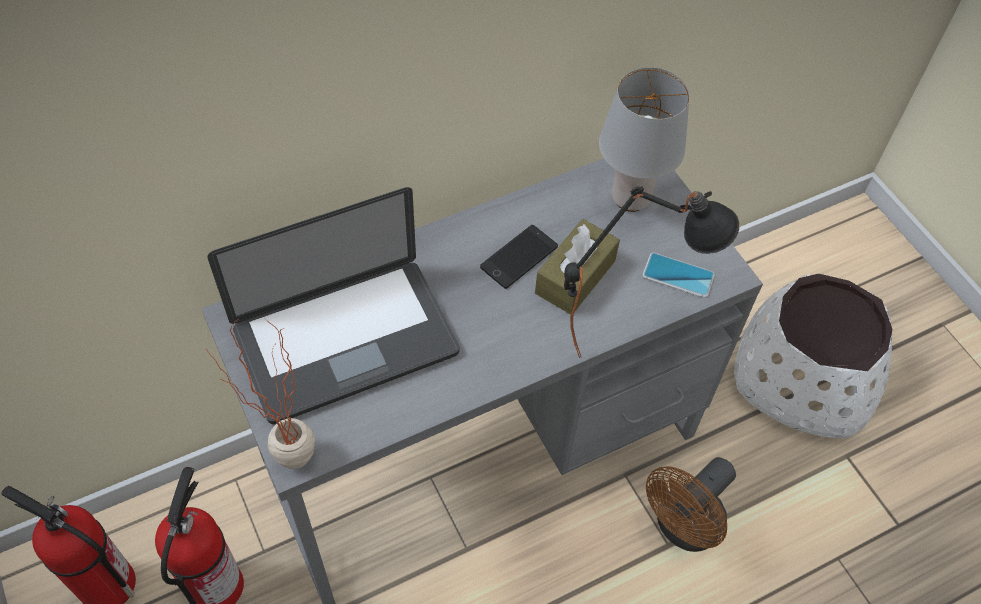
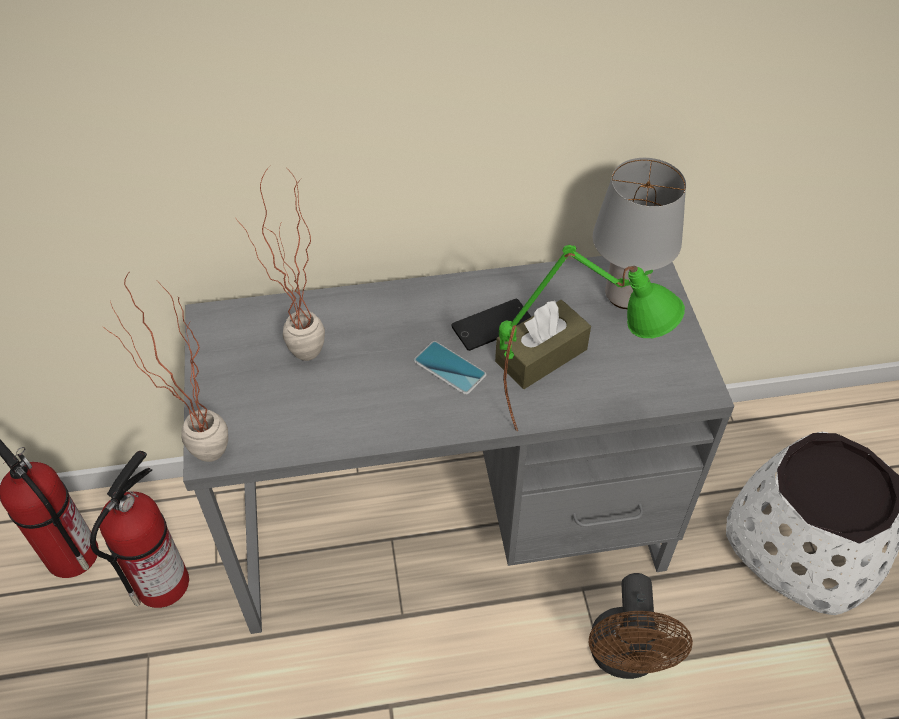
camera: 20 degrees right, 5 degrees down
laptop [207,187,460,424] -> potted plant [235,167,325,361]
black table lamp [564,186,739,358] -> green table lamp [499,245,685,431]
phone [643,253,715,298] -> phone moved to [414,341,487,395]
brown fan [646,457,736,552] -> brown fan turned 60 degrees counterclockwise [589,573,693,679]

